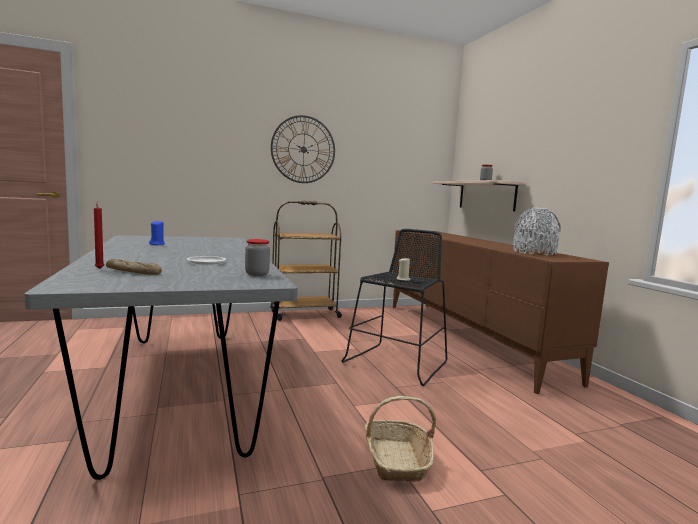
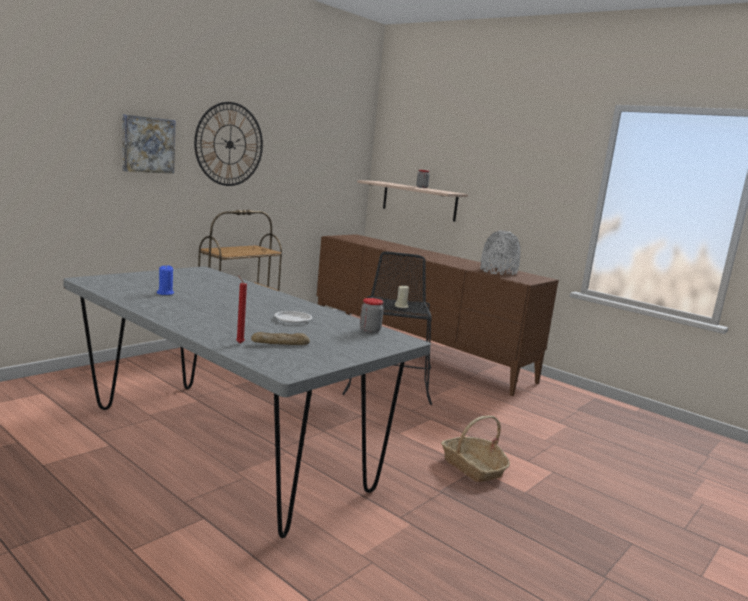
camera: 30 degrees left, 5 degrees up
none -> picture [122,114,175,174]

